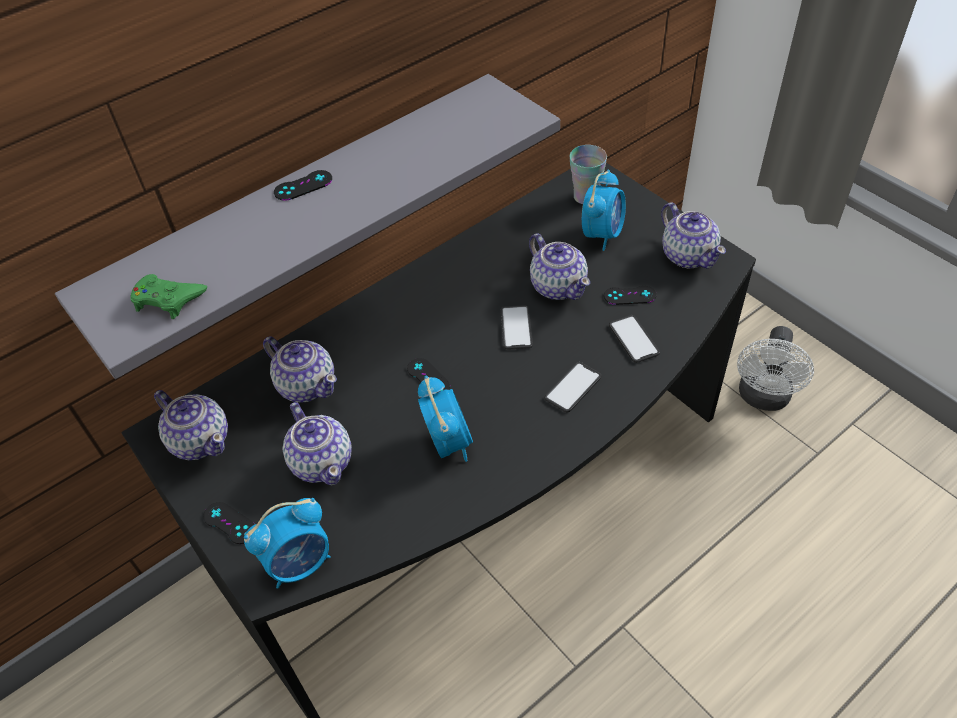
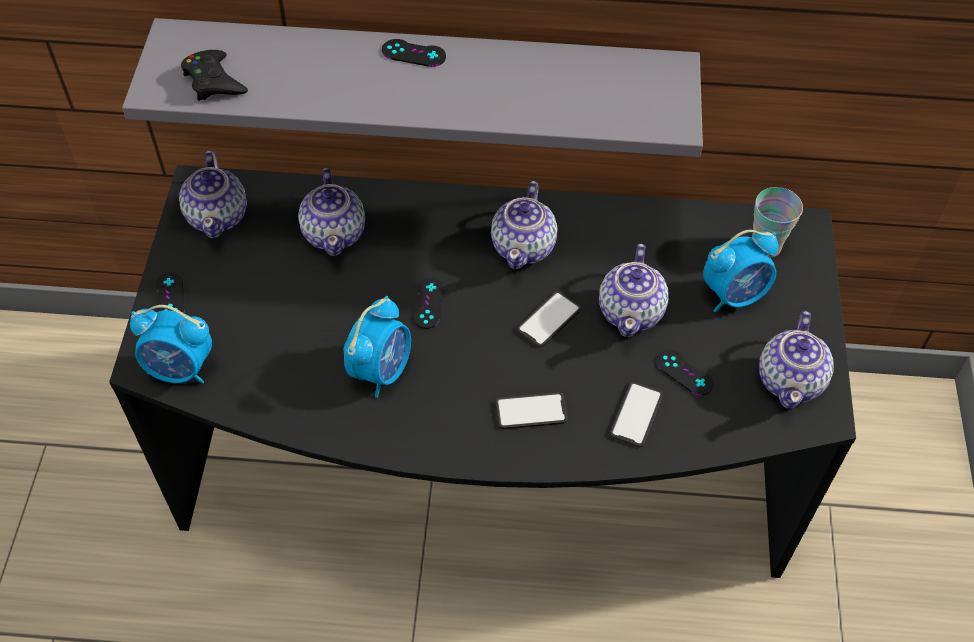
camera: 40 degrees right, 5 degrees up
green game controller [130,274,207,319] -> black game controller [181,50,248,101]
teapot [283,402,352,485] -> teapot moved to [491,181,557,269]
white fan [737,326,814,411] -> none

